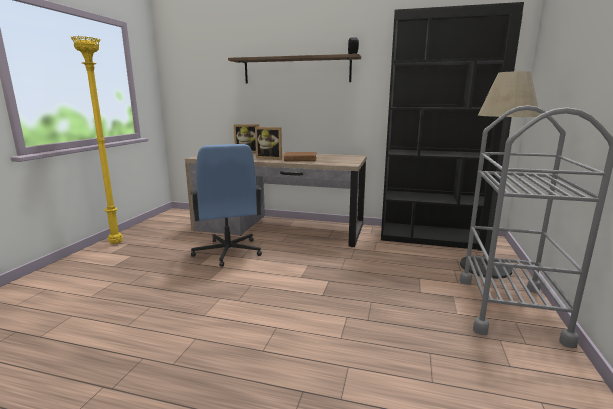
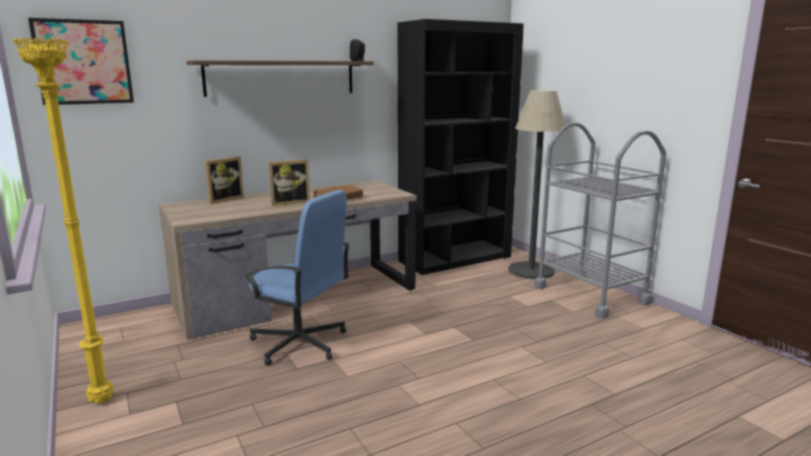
camera: 45 degrees left, 0 degrees up
none -> picture [28,18,134,105]

